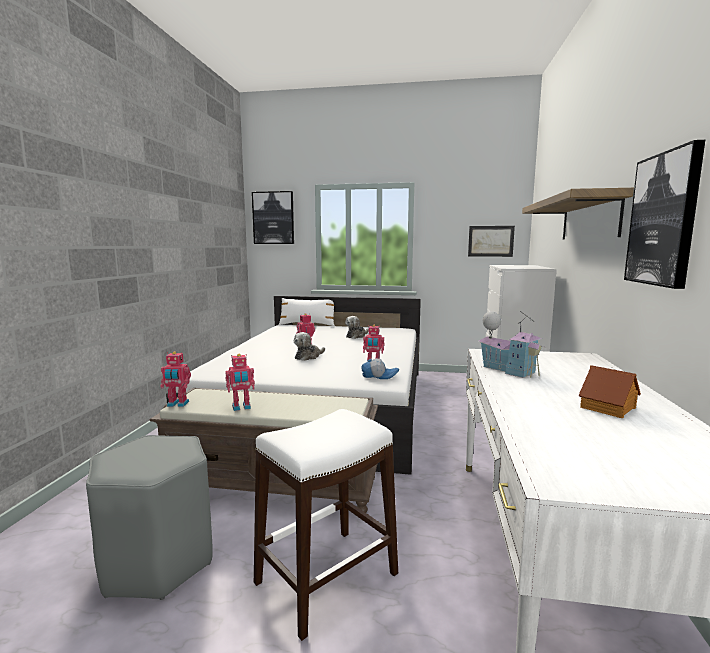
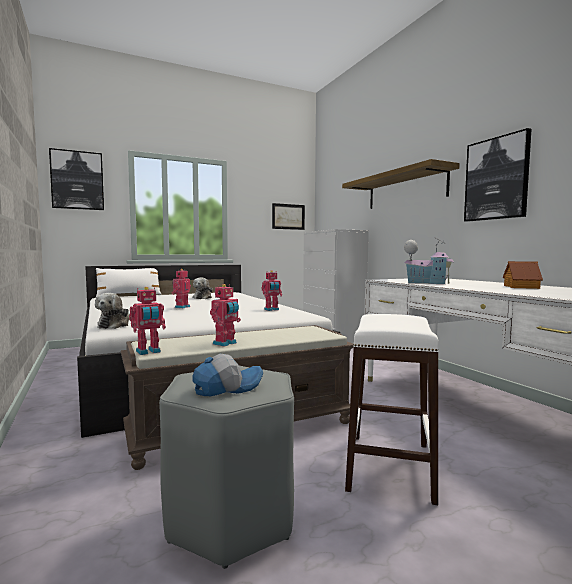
camera: 35 degrees left, 5 degrees down
plush toy [294,332,325,361] -> plush toy moved to [95,293,130,329]
cap [361,358,399,379] -> cap moved to [192,354,263,396]

